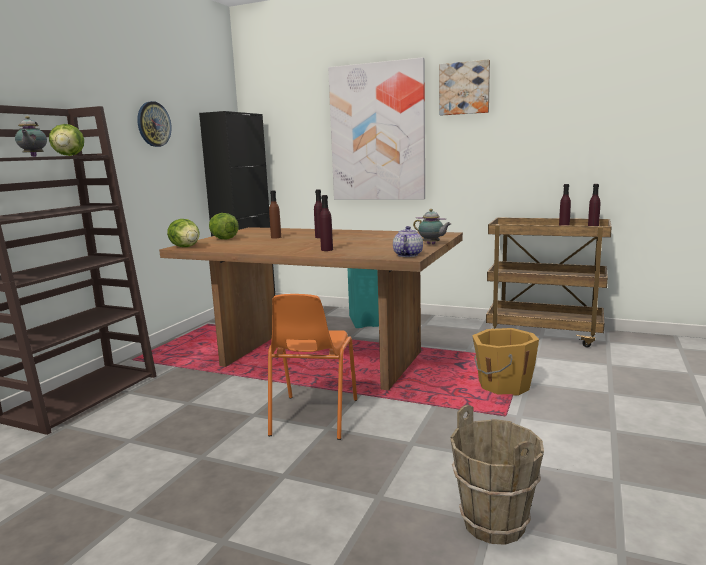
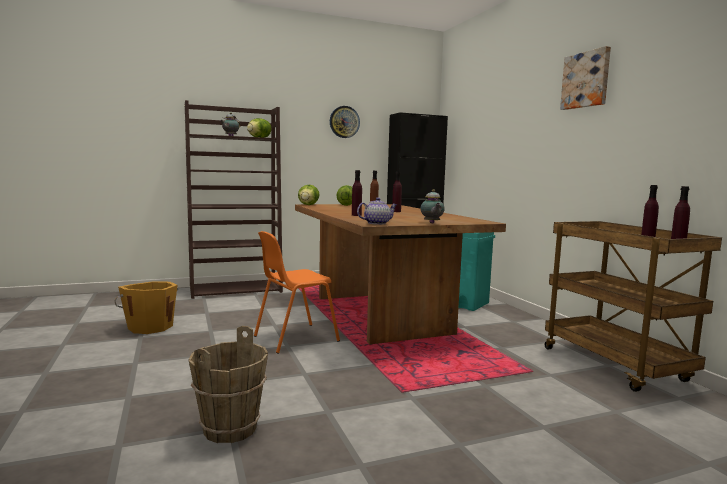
camera: 45 degrees right, 5 degrees down
picture [328,57,425,199] -> none
orange bucket [472,328,539,396] -> orange bucket moved to [114,281,178,334]

